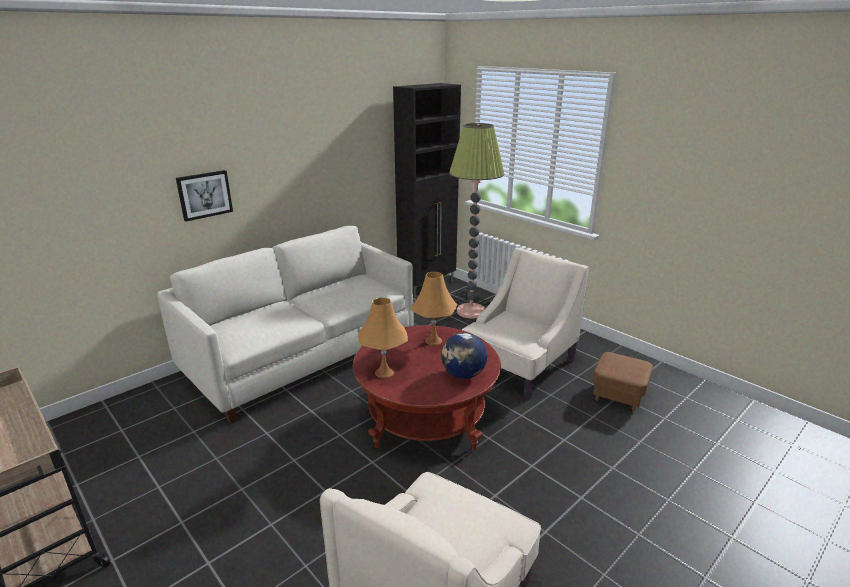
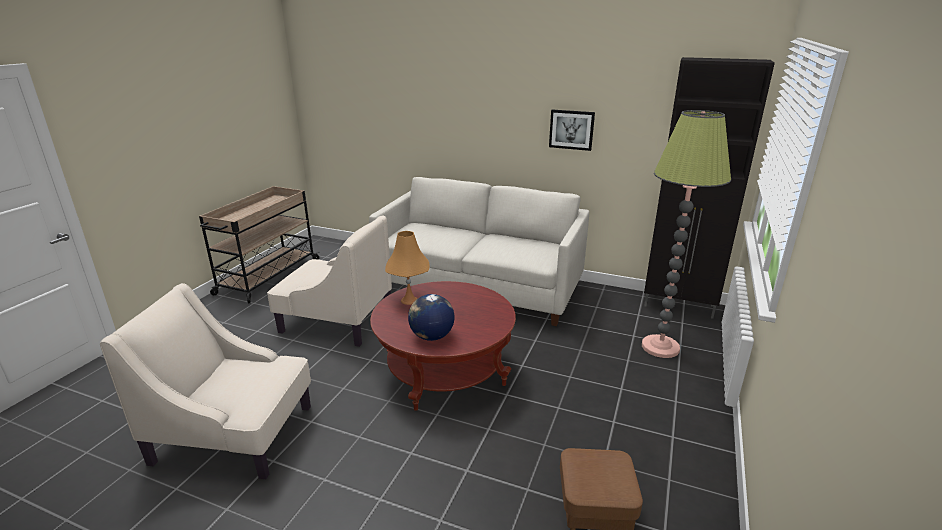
camera: 65 degrees right, 0 degrees up
picture [176,170,233,222] -> picture moved to [549,110,595,151]
orange table lamp [410,272,457,345] -> none
beige armchair [462,247,589,401] -> beige armchair moved to [267,216,392,347]

